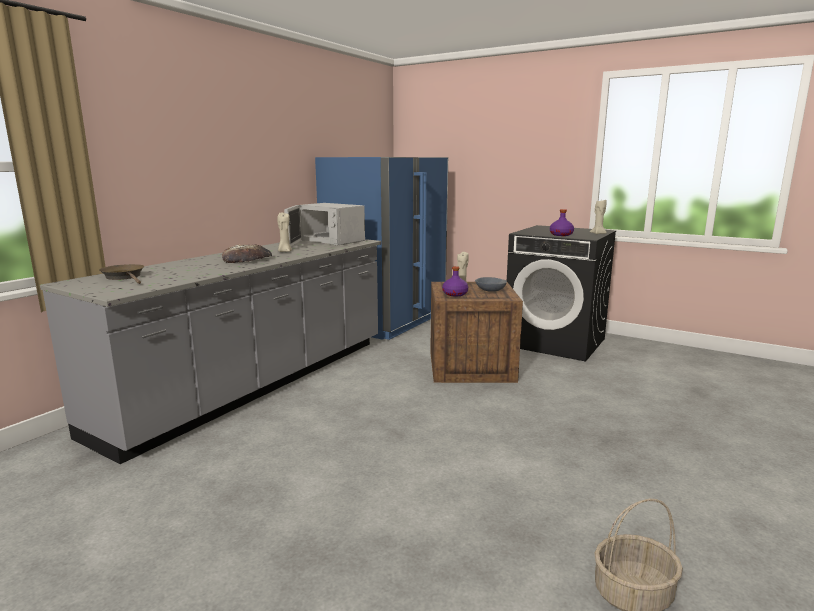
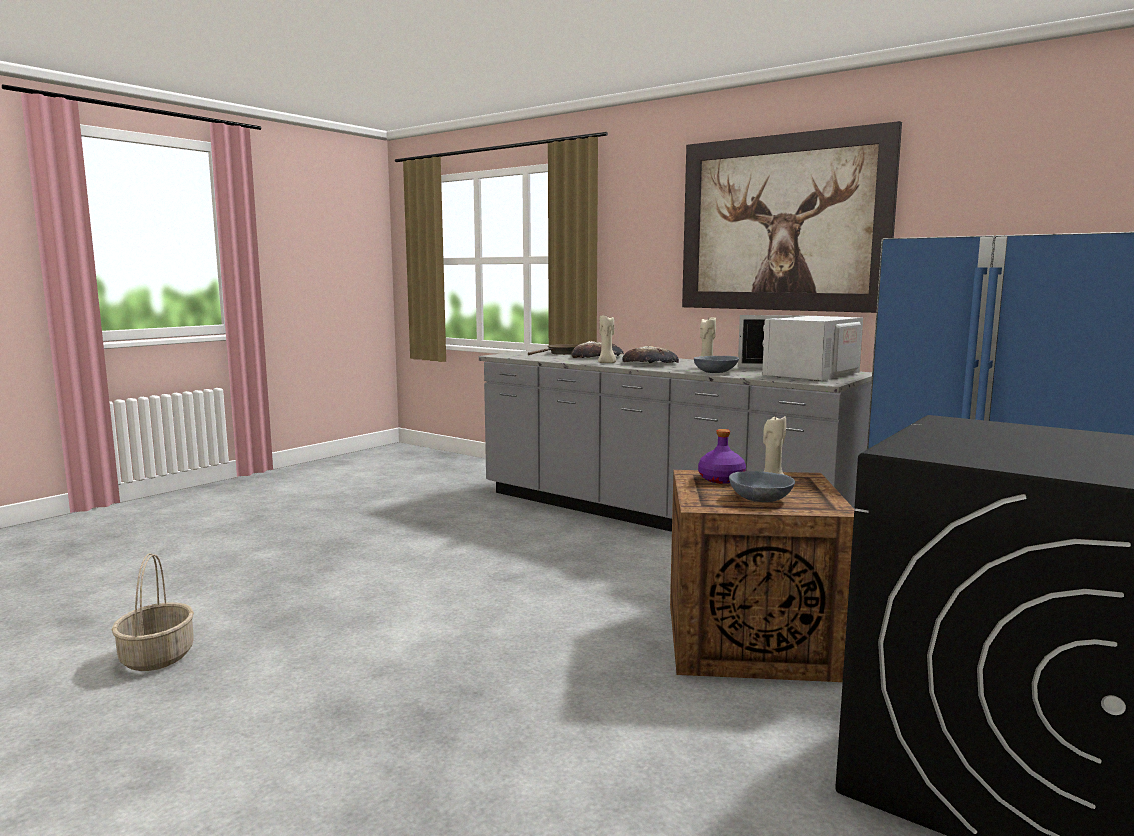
camera: 95 degrees right, 5 degrees down
purple bottle [550,209,574,236] -> none
beige candle [590,200,607,234] -> beige candle moved to [598,315,616,363]
none -> bread [571,341,624,358]
none -> picture [682,121,902,313]
none -> grey bowl [694,356,739,373]

